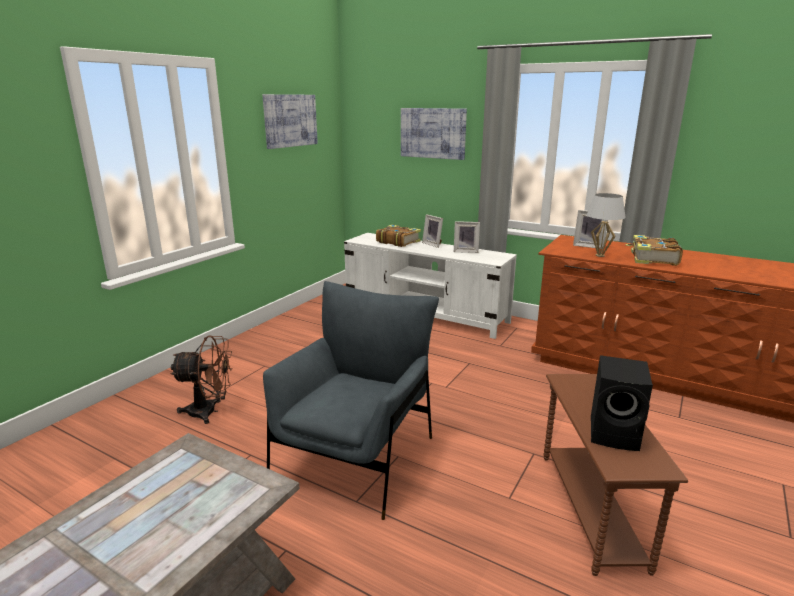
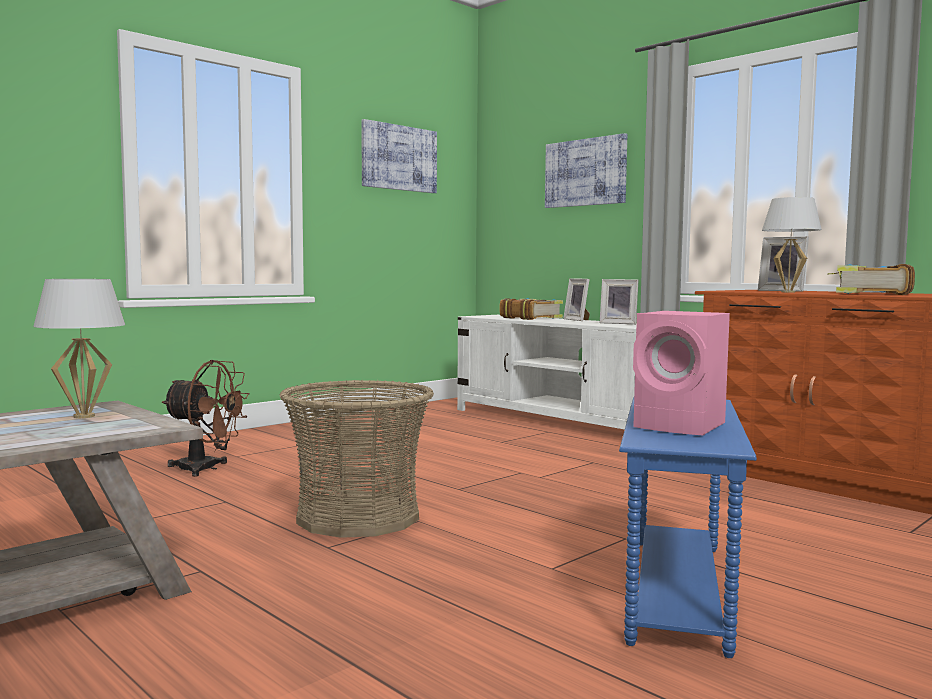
camera: 15 degrees right, 15 degrees down
grey armchair [263,281,439,520] -> basket [280,380,434,538]
brown side table [543,374,688,576] -> blue side table [619,397,757,658]
black speaker [591,355,653,451] -> pink speaker [633,311,730,435]
none -> white table lamp [33,279,125,418]

